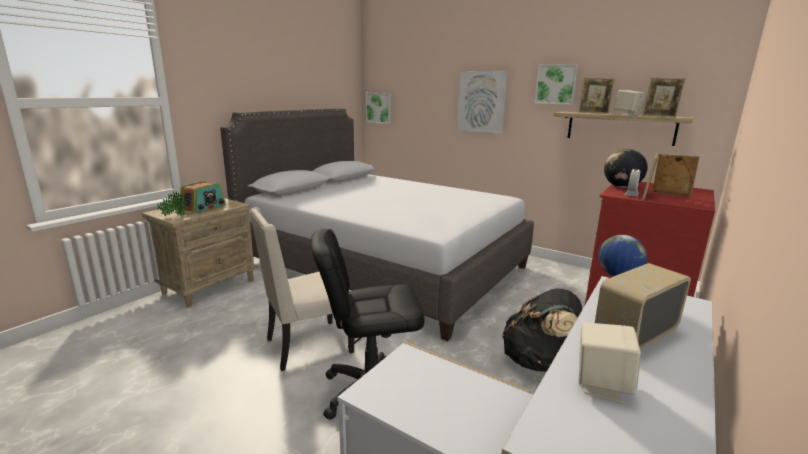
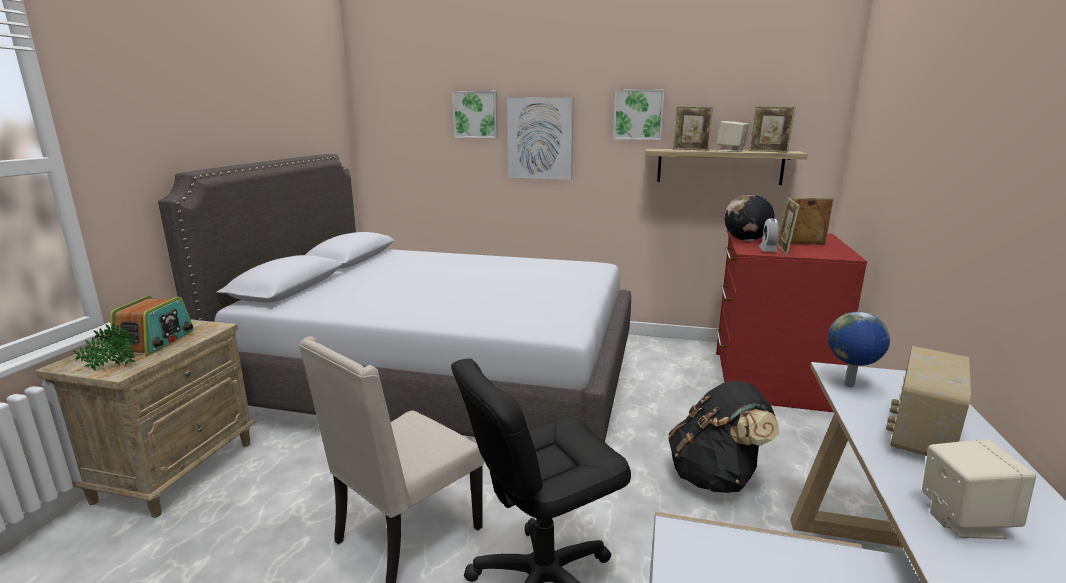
camera: 20 degrees left, 0 degrees up
picture [366,93,391,124] -> picture moved to [452,91,498,138]

